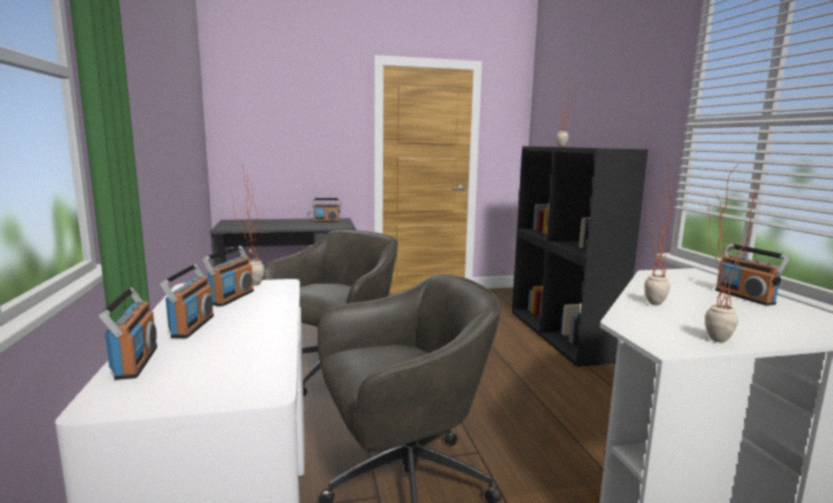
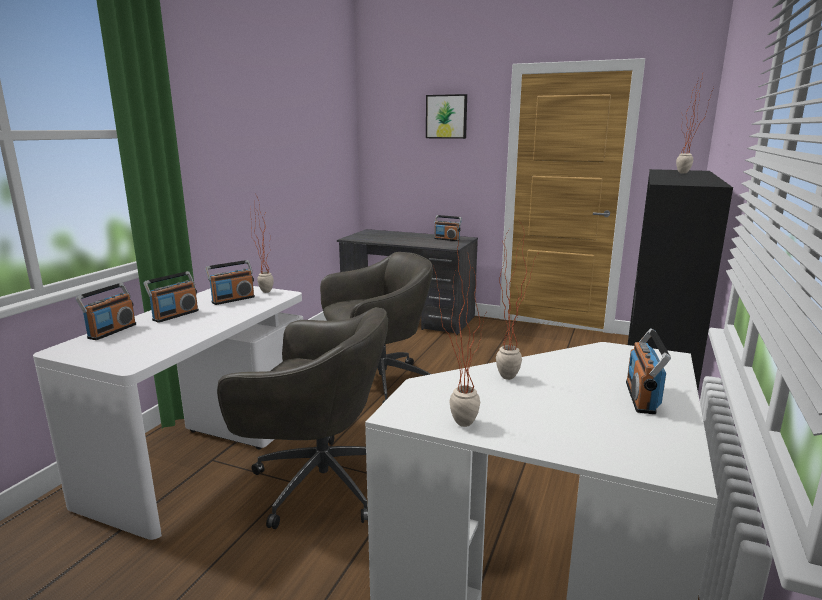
camera: 35 degrees right, 5 degrees up
none -> picture [426,94,467,139]

